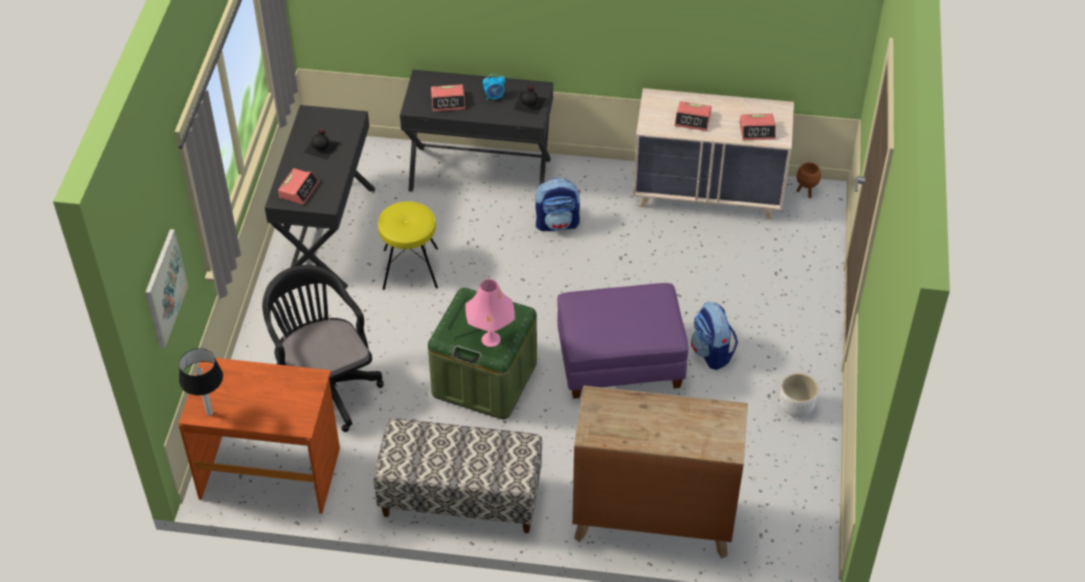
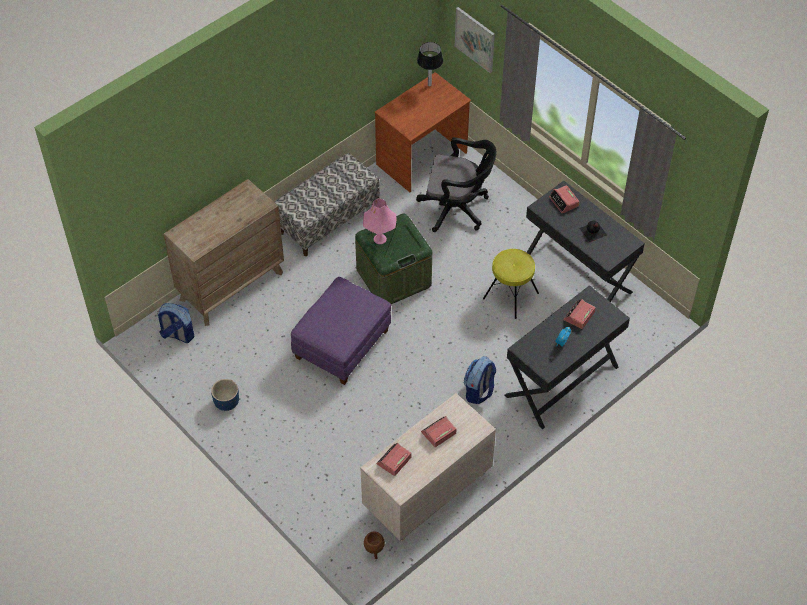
camera: 130 degrees right, 5 degrees up
black bottle [513,85,546,115] -> none
backpack [691,301,738,370] -> backpack moved to [158,303,195,343]
white planter [780,373,819,417] -> blue planter [211,379,239,411]

